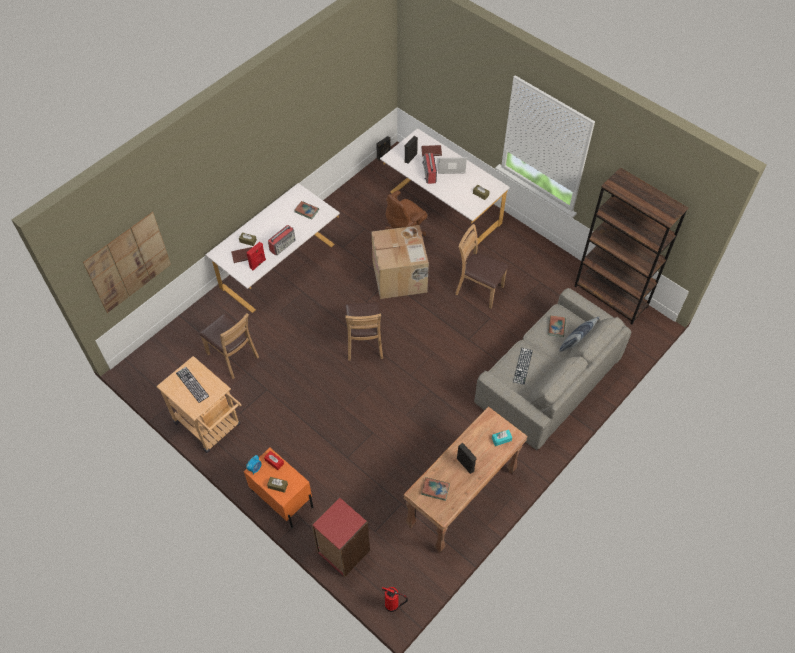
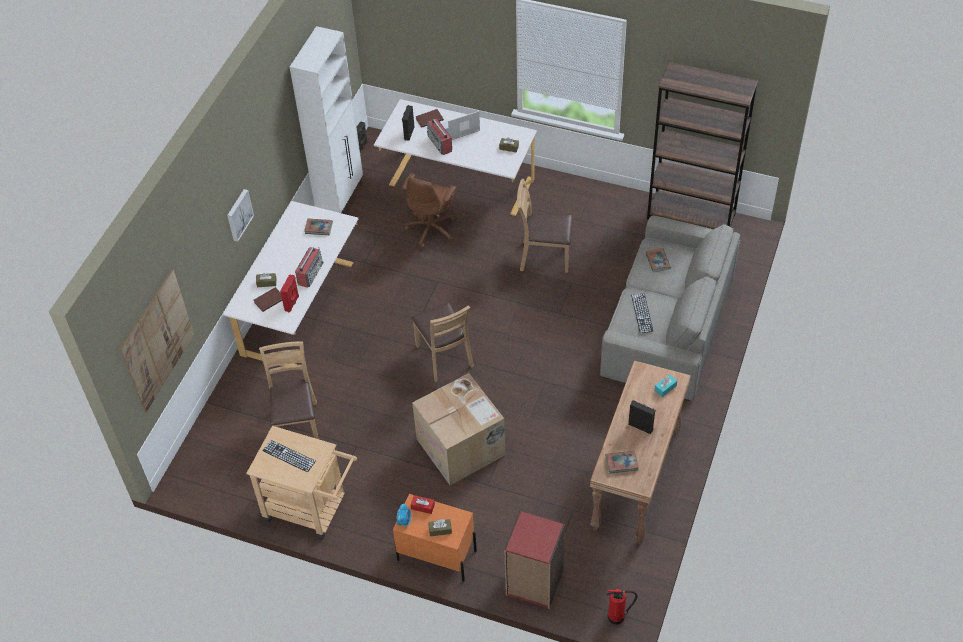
camera: 20 degrees left, 5 degrees down
brown chair [199,313,259,379] -> brown chair turned 120 degrees counterclockwise [259,341,319,439]
cardboard box [372,225,429,299] -> cardboard box moved to [412,373,505,485]
pillow [560,317,599,351] -> none
none -> picture [227,189,254,242]
none -> white cabinet [290,26,363,213]

